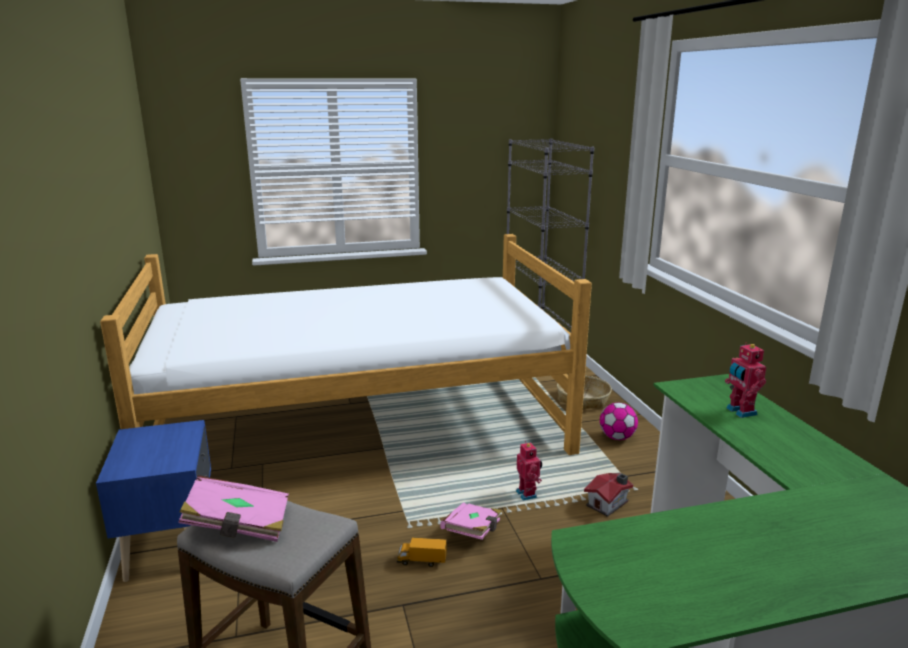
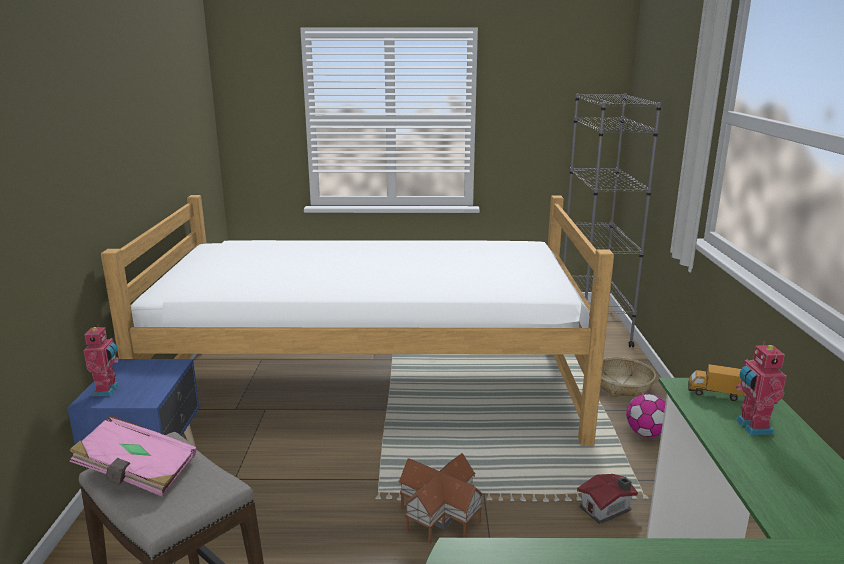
camera: 15 degrees right, 0 degrees up
toy truck [397,537,447,567] -> toy truck moved to [688,364,746,401]
pink book [440,503,502,540] -> toy house [398,453,485,544]
toy robot [516,441,542,500] -> toy robot moved to [84,325,119,396]

